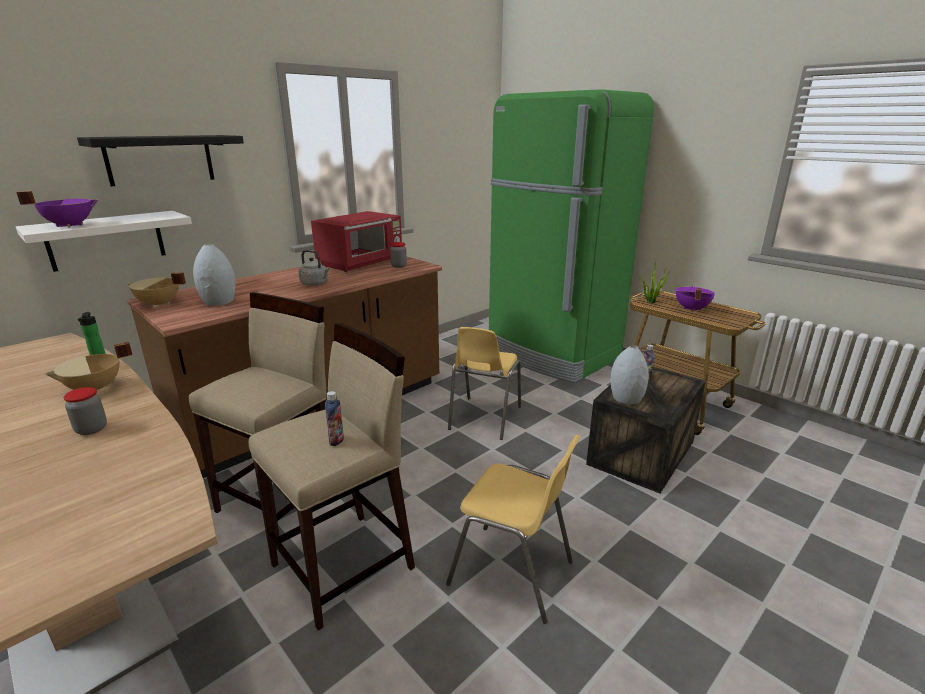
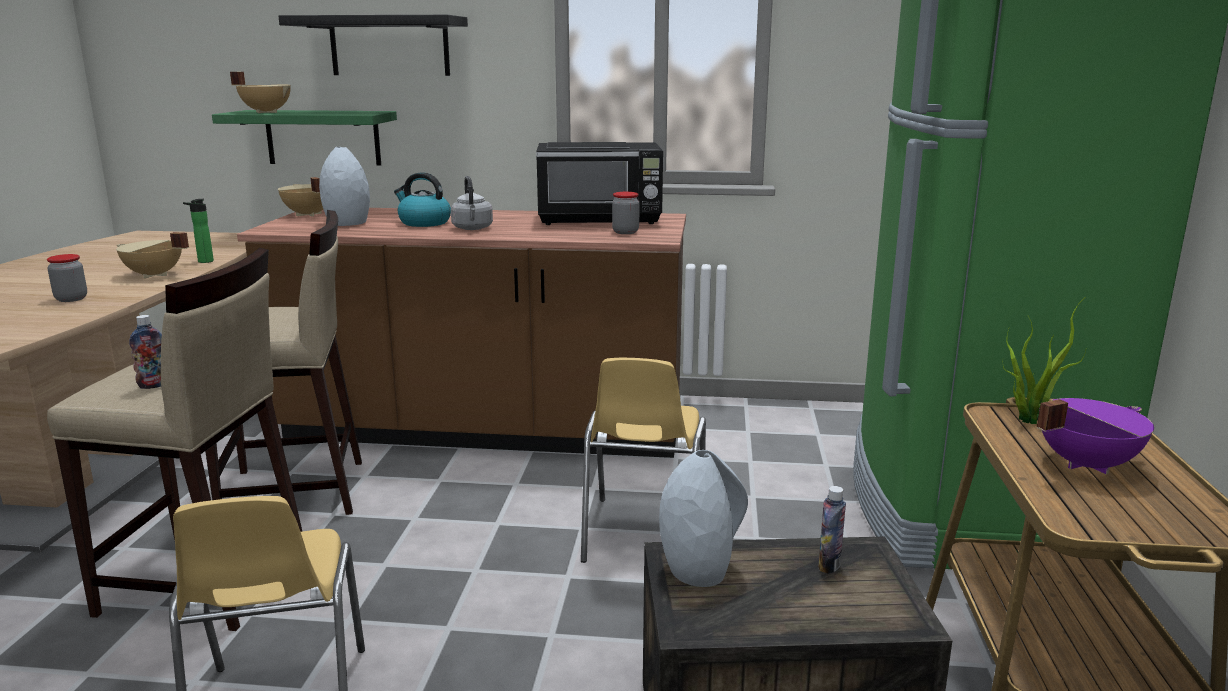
camera: 50 degrees right, 5 degrees down
purple cooking pot [16,191,98,228] -> beige cooking pot [230,72,291,113]
white shelf [16,211,192,272] -> green shelf [212,110,397,165]
red microwave [311,211,402,272] -> black microwave [536,142,663,225]
yellow chair [448,327,521,440] -> yellow chair turned 60 degrees counterclockwise [581,358,706,563]
none -> kettle [394,172,451,227]

